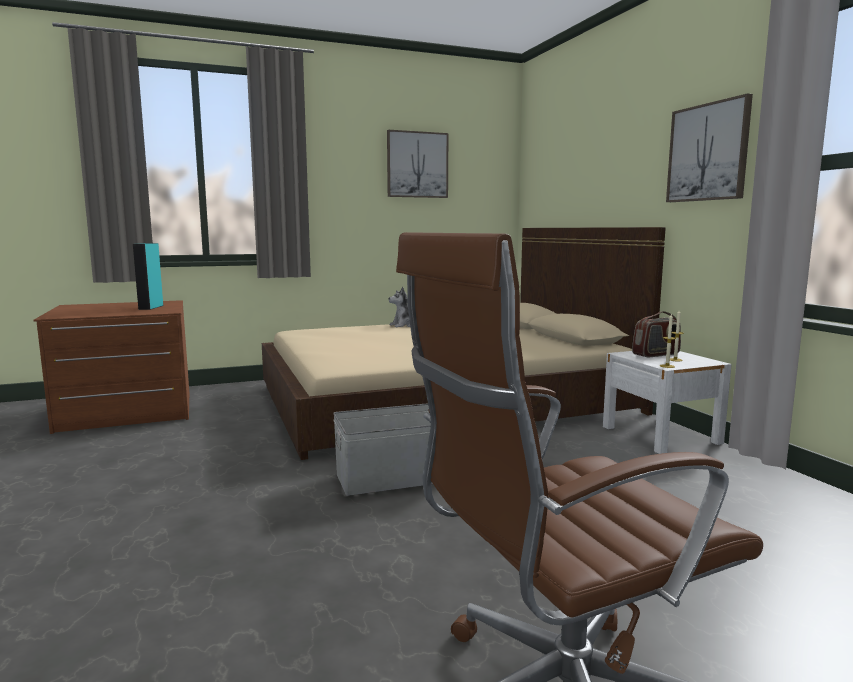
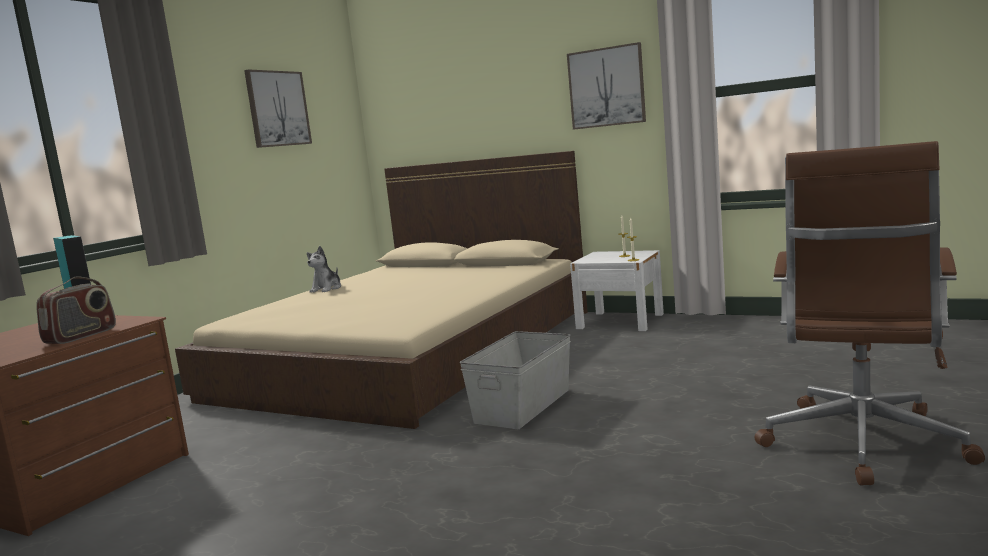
camera: 40 degrees left, 0 degrees up
radio [632,311,681,357] -> radio moved to [36,276,116,344]

